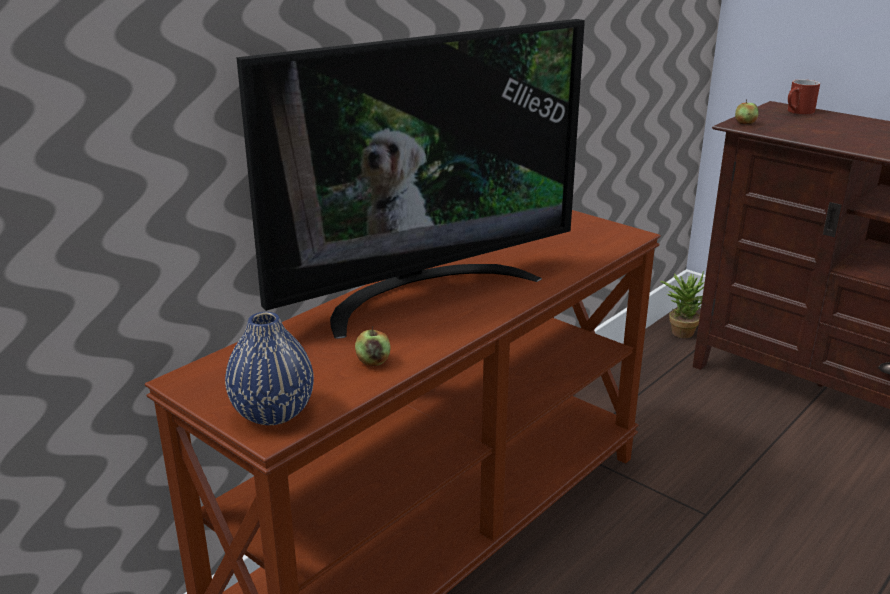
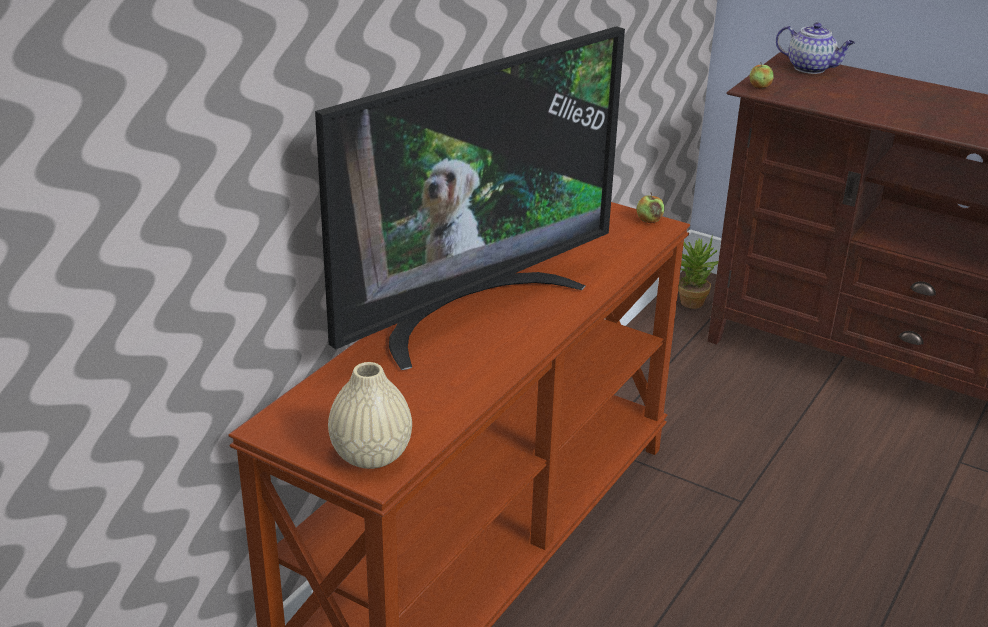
camera: 10 degrees left, 5 degrees up
blue vase [225,312,314,425] -> beige vase [328,362,412,469]
apple [355,326,391,366] -> apple moved to [637,192,665,223]
red mug [787,79,820,115] -> teapot [776,22,855,74]

